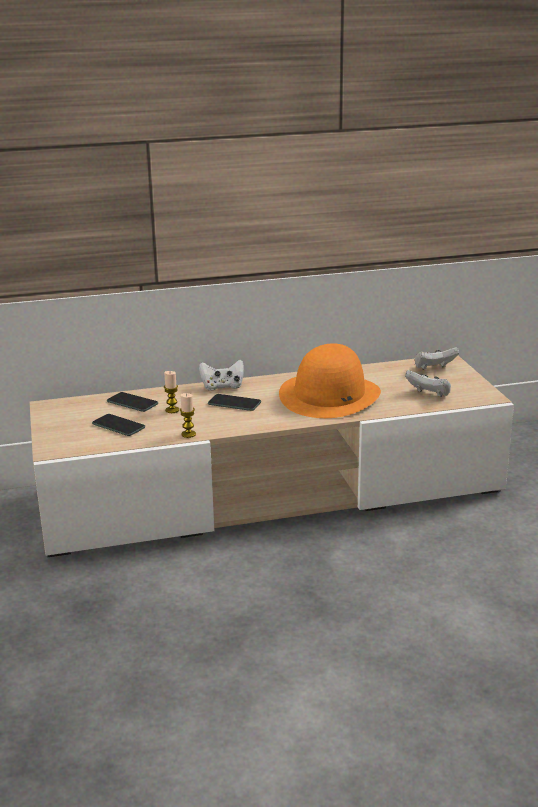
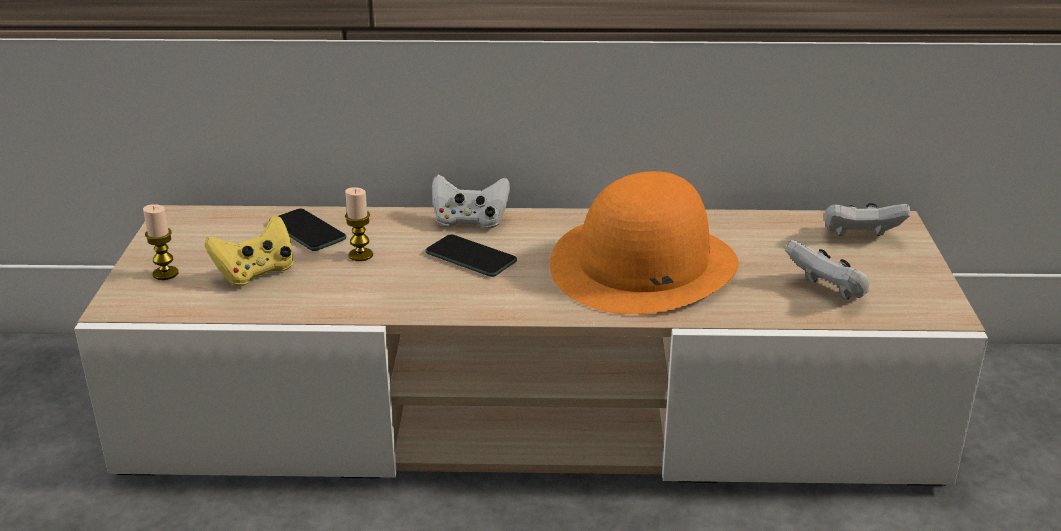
camera: 15 degrees right, 5 degrees up
phone [92,414,145,436] -> yellow game controller [205,215,294,286]
candle [180,393,196,438] -> candle moved to [143,204,178,280]

